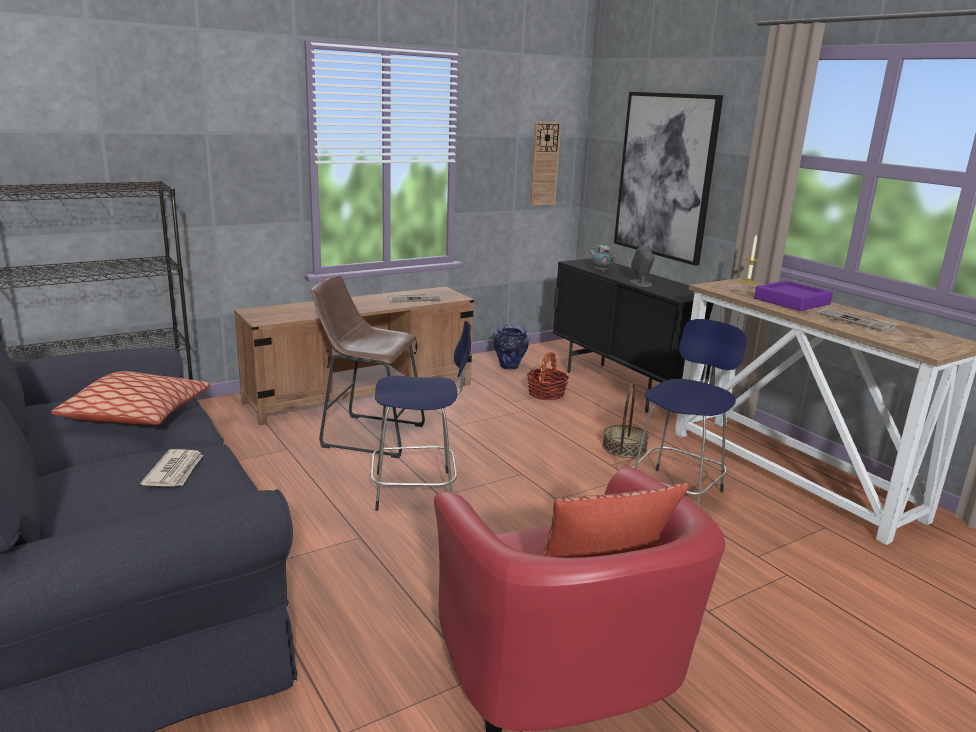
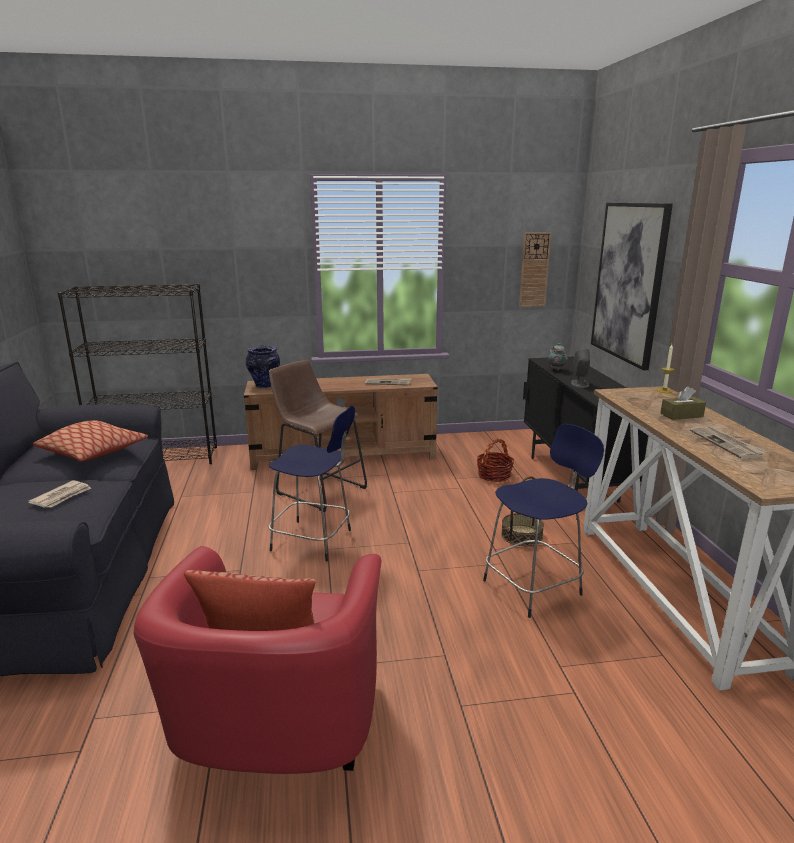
camera: 25 degrees right, 0 degrees up
vase [493,325,531,370] -> vase moved to [246,345,280,388]
purple tray [754,280,833,311] -> brown tissue box [660,386,706,420]

